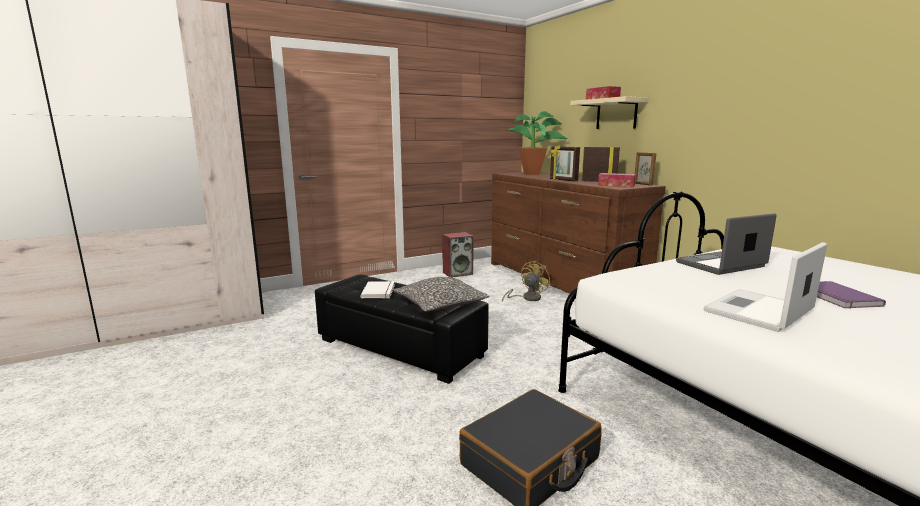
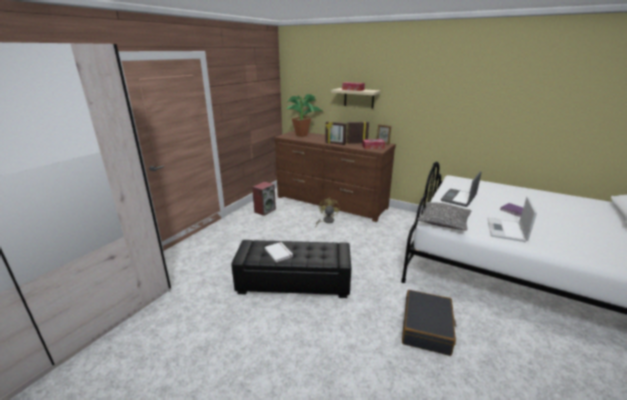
camera: 30 degrees left, 10 degrees up
pillow [393,277,489,311] -> pillow moved to [417,202,471,231]

